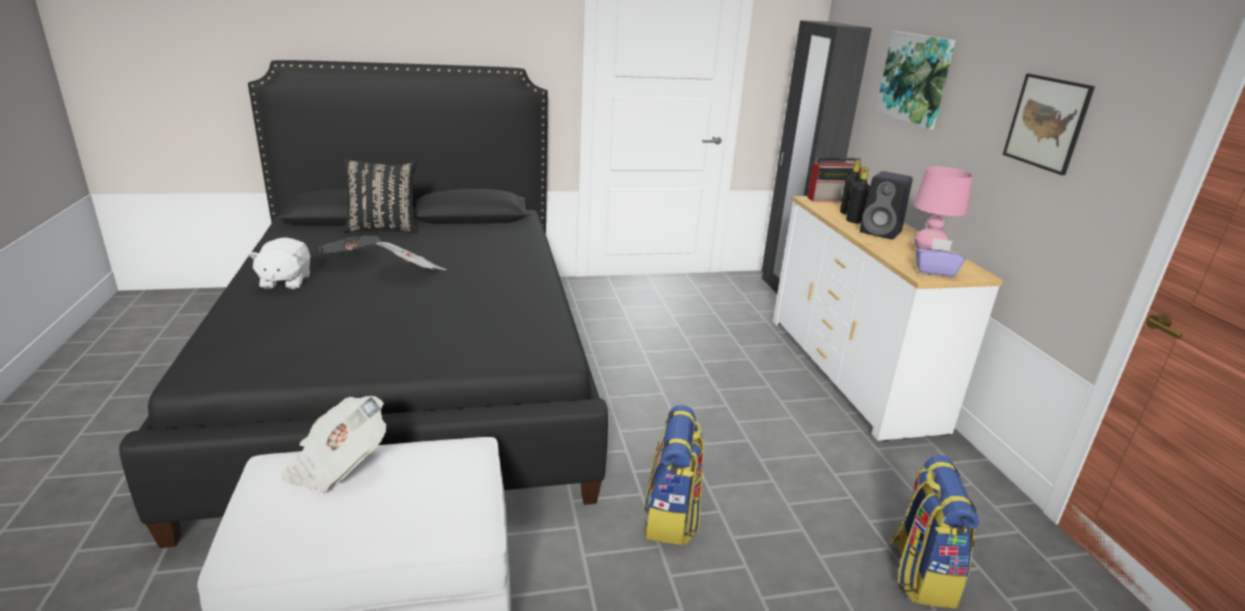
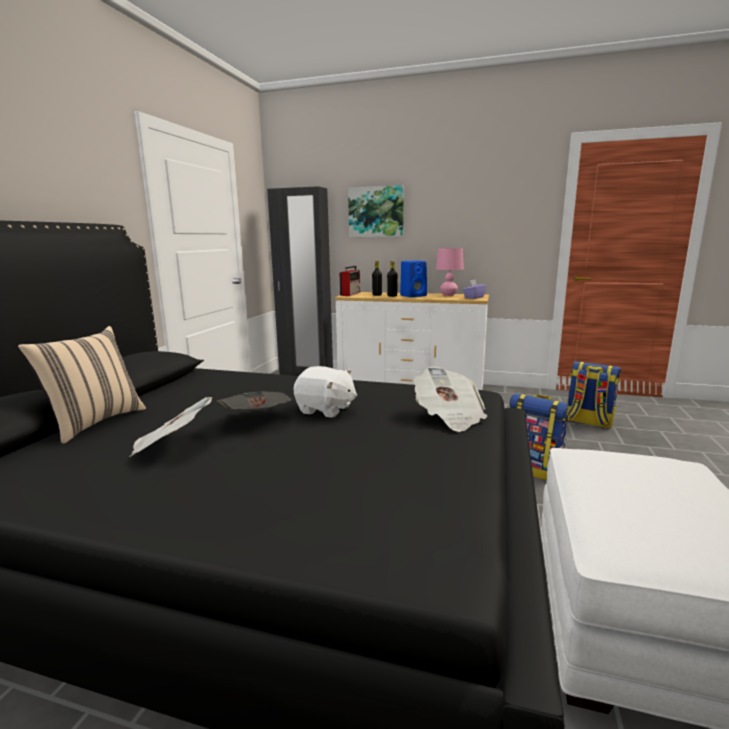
camera: 60 degrees left, 10 degrees down
white plush toy [248,237,310,289] -> white plush toy moved to [294,366,357,418]
newspaper [282,396,387,493] -> newspaper moved to [414,366,487,432]
black pillow [342,159,418,234] -> beige pillow [18,326,146,444]
black speaker [860,171,913,239] -> blue speaker [400,260,427,297]
picture [1003,74,1095,175] -> none

